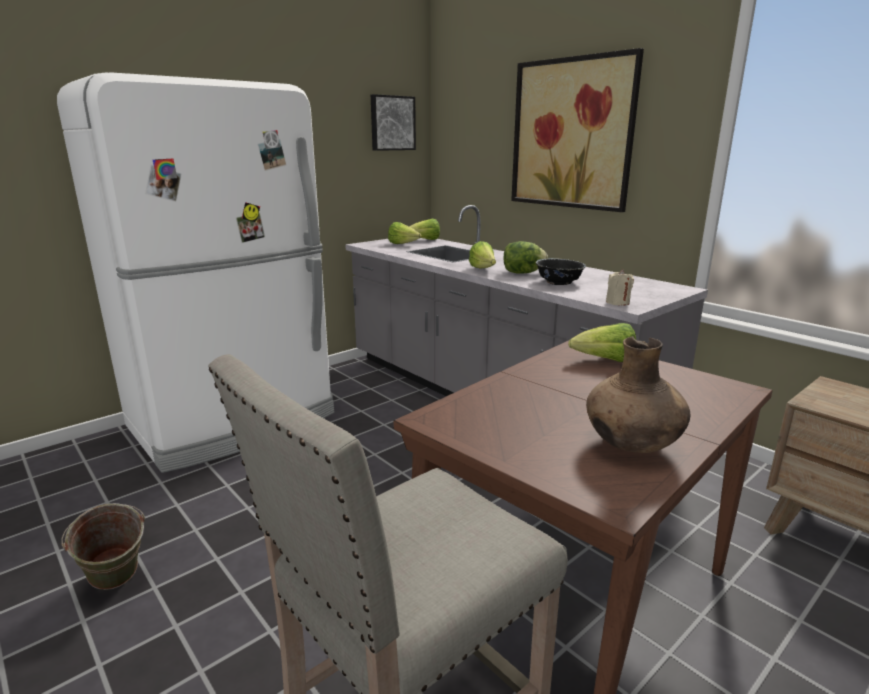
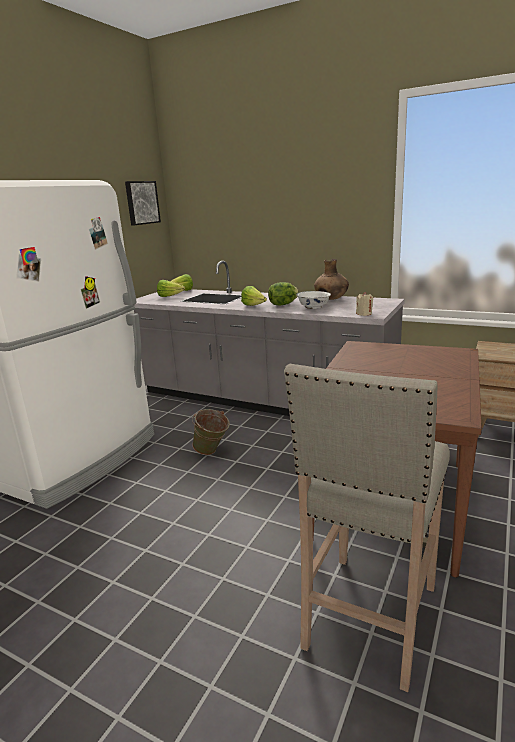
camera: 20 degrees left, 0 degrees up
green bucket [61,503,145,590] -> green bucket moved to [192,409,230,455]
picture [511,48,644,212] -> none
black bowl [536,258,586,285] -> white bowl [296,291,331,309]
lettuce [568,323,636,362] -> none
brown vase [586,337,691,453] -> brown vase moved to [314,259,349,300]

